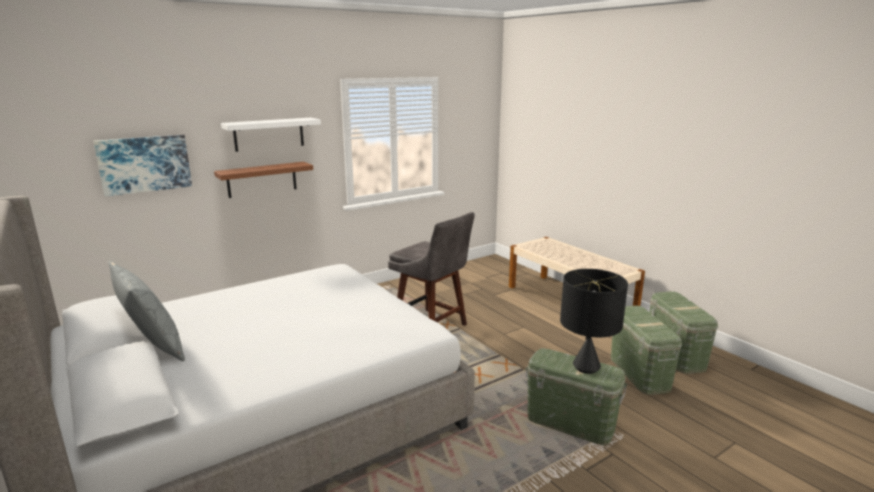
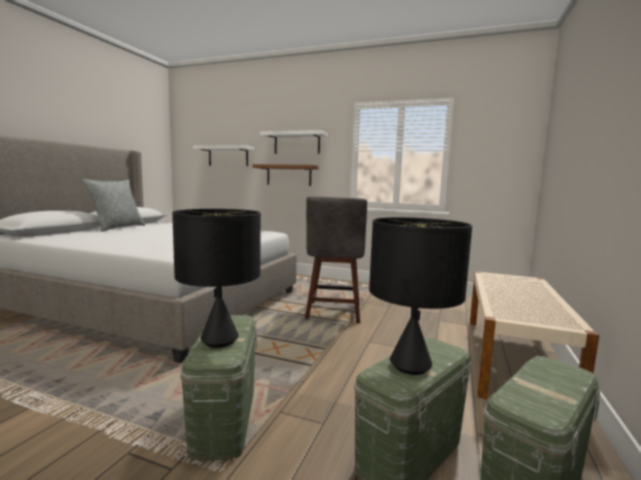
camera: 55 degrees right, 10 degrees down
picture [93,135,192,196] -> white shelf [193,145,254,166]
none -> black table lamp [369,217,472,375]

